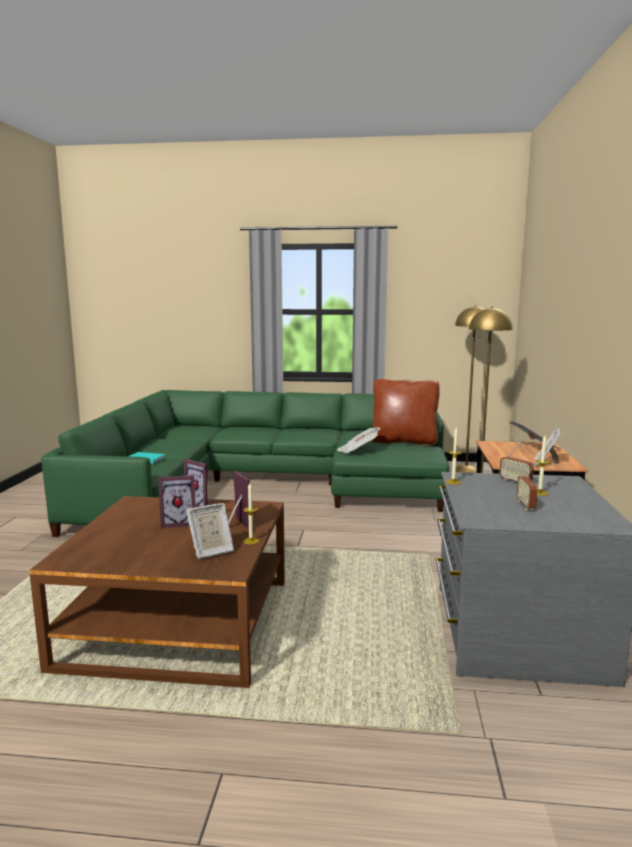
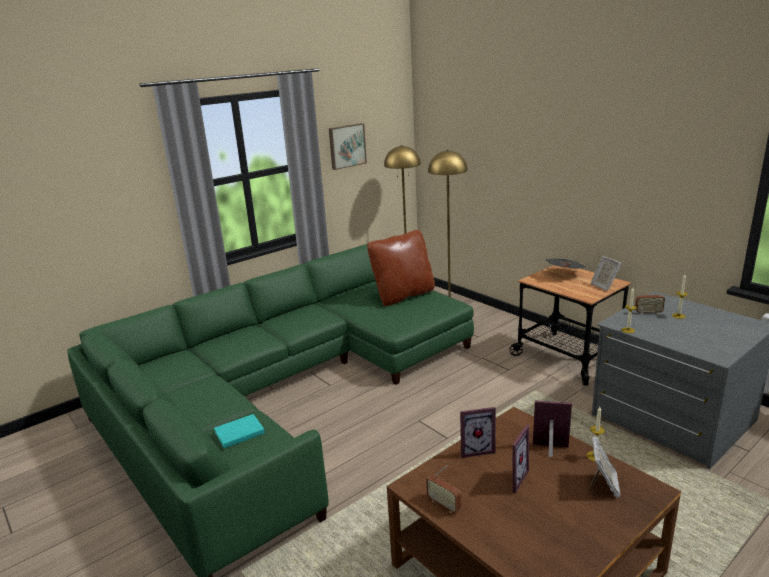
camera: 45 degrees left, 10 degrees up
newspaper [337,427,380,453] -> none
radio [517,462,538,510] -> radio moved to [426,465,461,513]
none -> picture [329,123,367,170]

